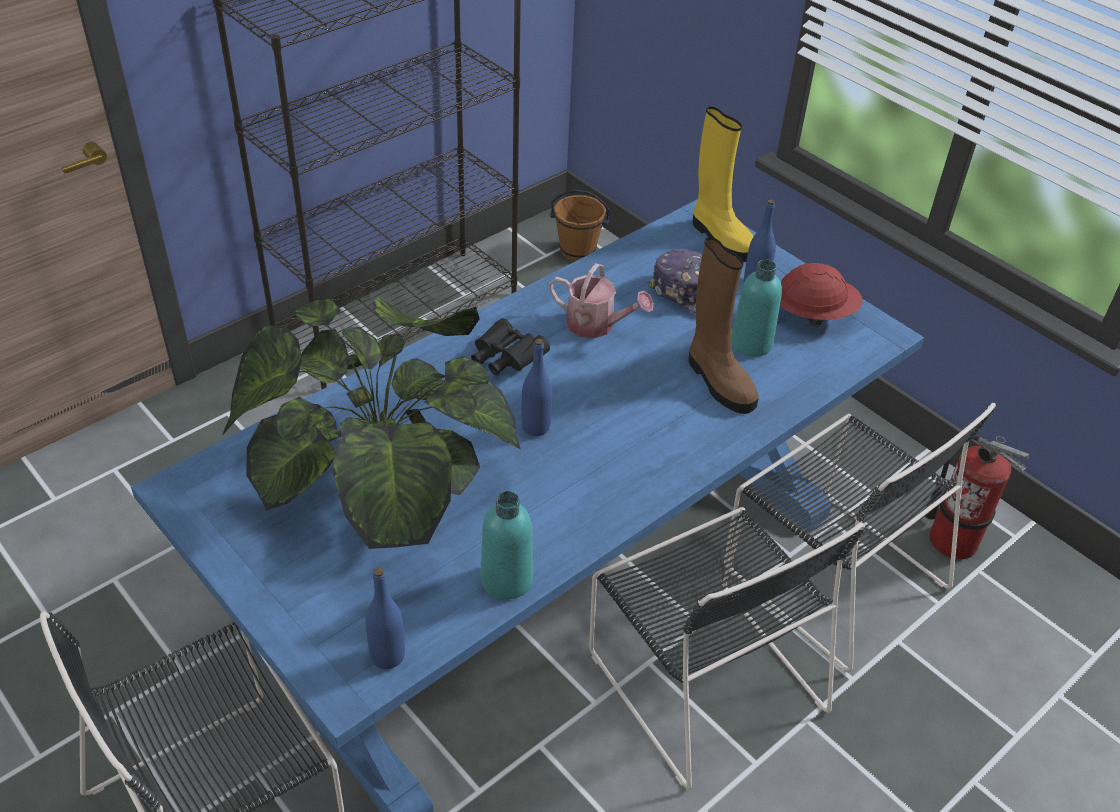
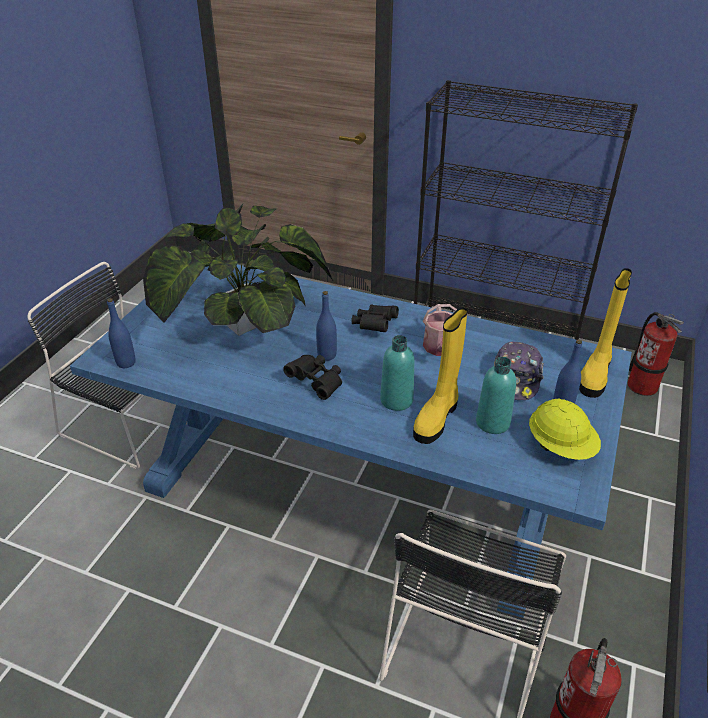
camera: 65 degrees right, 5 degrees down
turquoise bottle [481,491,533,600] -> turquoise bottle moved to [380,335,414,411]
brown bucket [550,190,610,261] -> fire extinguisher [628,312,684,396]
black chair [589,507,865,789] -> none
brown boot [688,237,759,414] -> yellow boot [413,307,468,444]
red hard hat [780,263,863,327] -> yellow hard hat [529,399,601,460]
none -> black binoculars [283,355,342,400]

